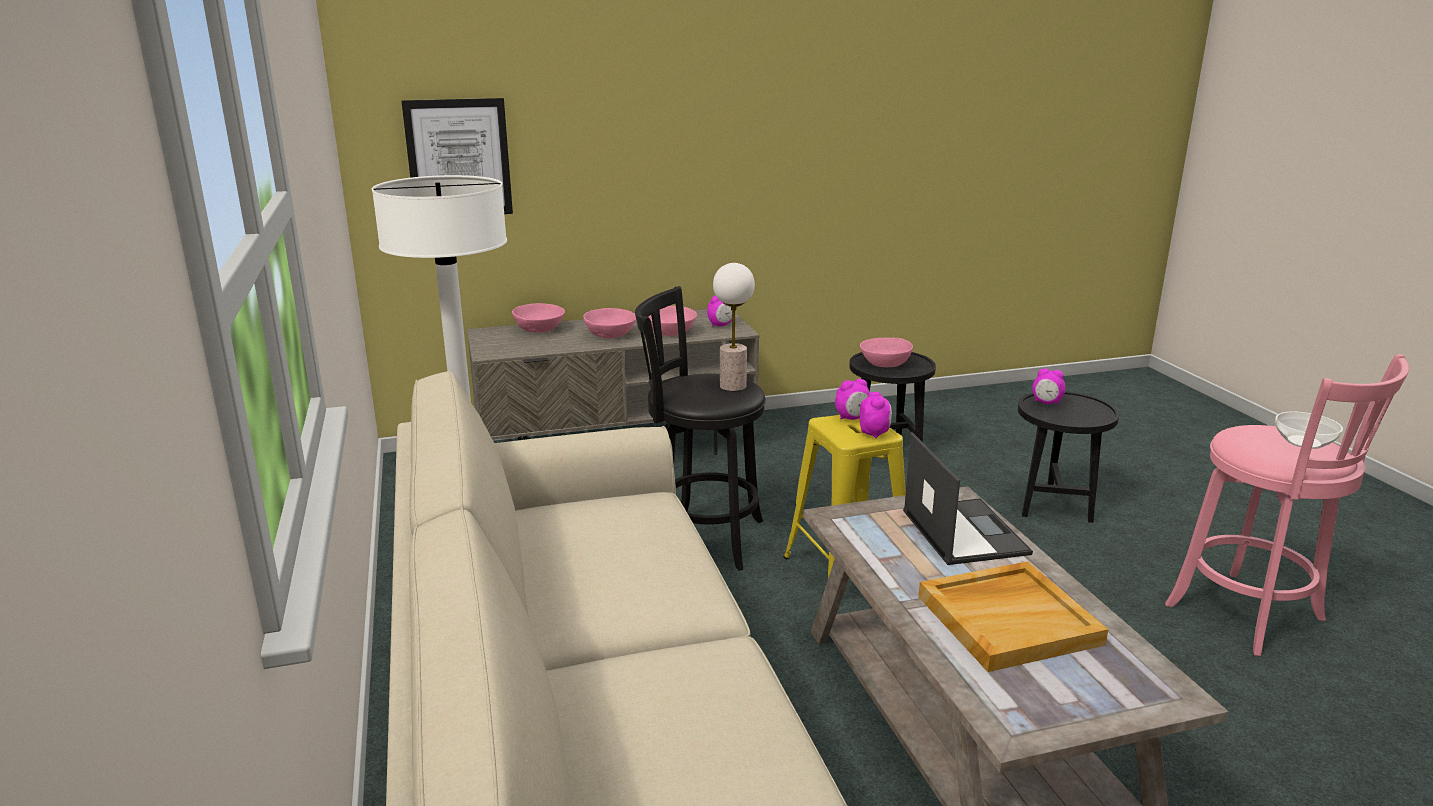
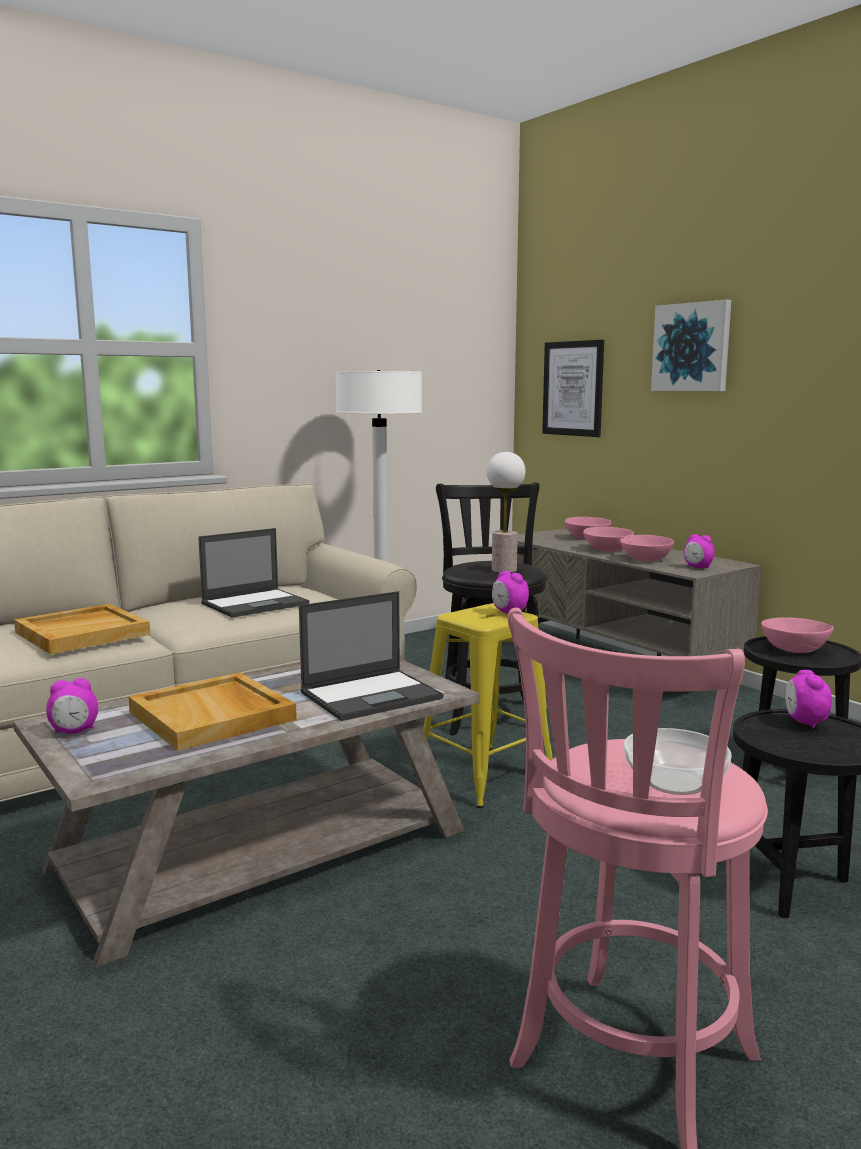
camera: 70 degrees right, 10 degrees down
alarm clock [860,392,892,439] -> alarm clock moved to [46,678,98,734]
none -> beige tray [14,604,150,654]
none -> laptop [198,528,309,618]
none -> picture [651,300,731,391]

